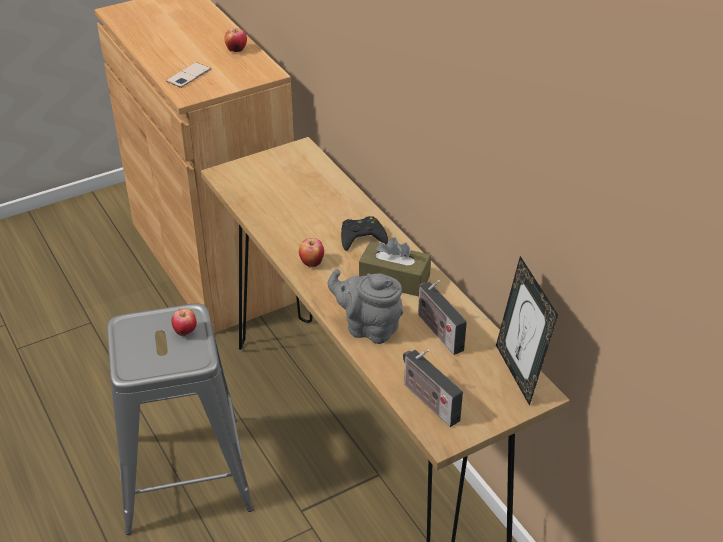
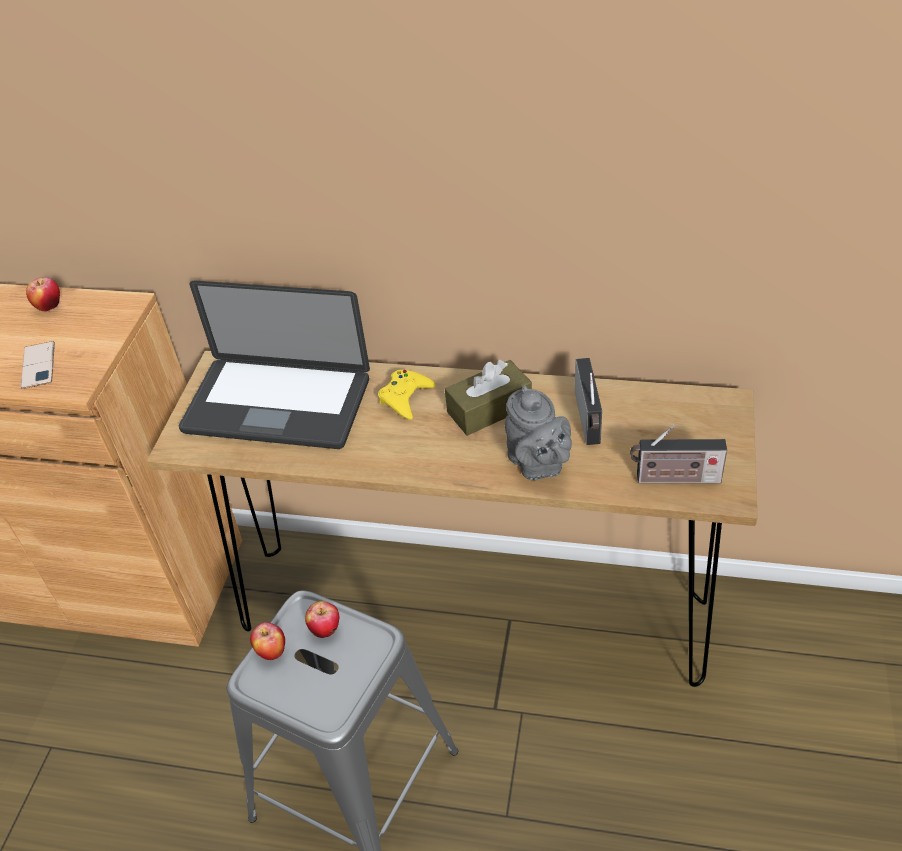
camera: 45 degrees left, 5 degrees up
apple [299,238,324,267] -> apple moved to [250,622,285,660]
grey teapot [327,269,403,344] -> grey teapot turned 90 degrees counterclockwise [505,385,572,480]
black game controller [341,216,388,251] -> yellow game controller [378,370,436,420]
radio [418,280,467,355] -> radio turned 105 degrees counterclockwise [575,358,602,445]
picture frame [496,256,558,406] -> none
none -> laptop [179,281,370,449]

